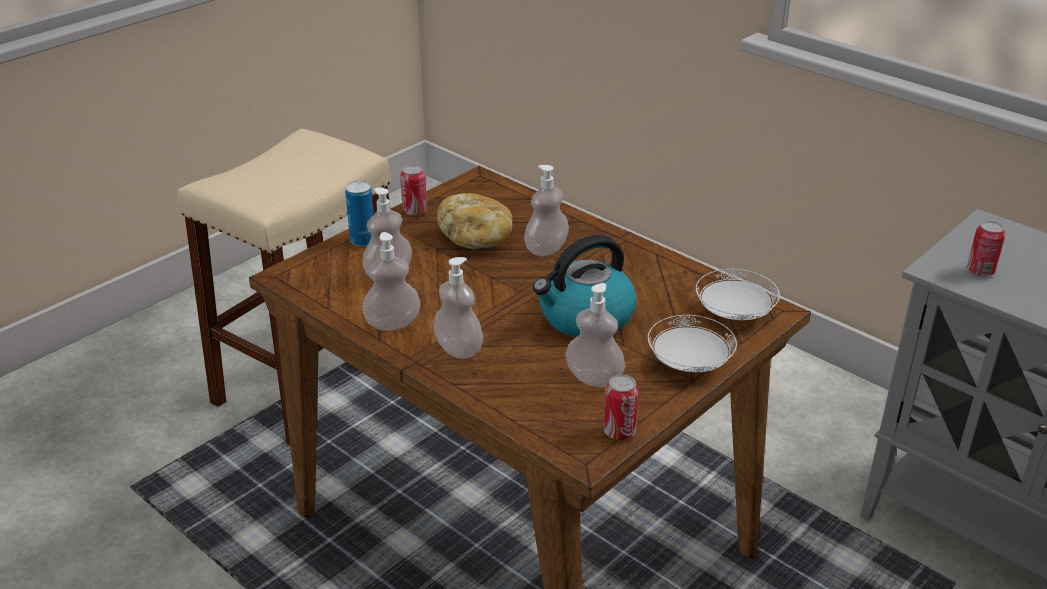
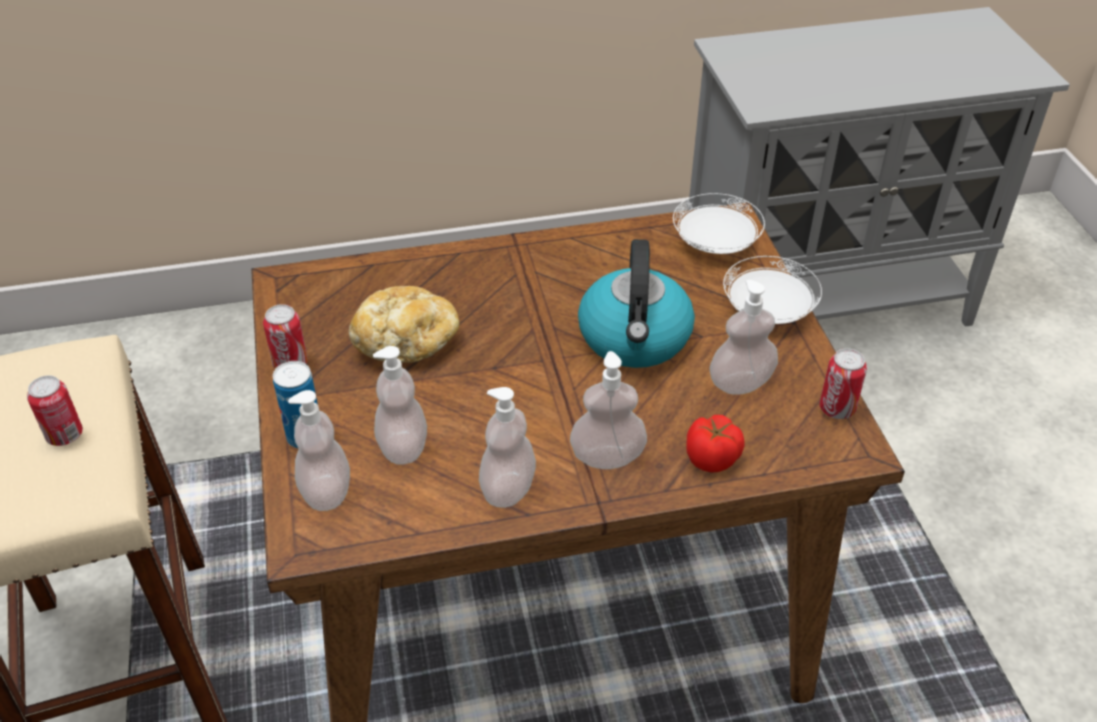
camera: 55 degrees left, 10 degrees up
soap dispenser [524,165,569,256] -> soap dispenser moved to [288,390,350,511]
can [967,221,1005,277] -> can moved to [27,375,83,446]
none -> tomato [686,415,745,473]

